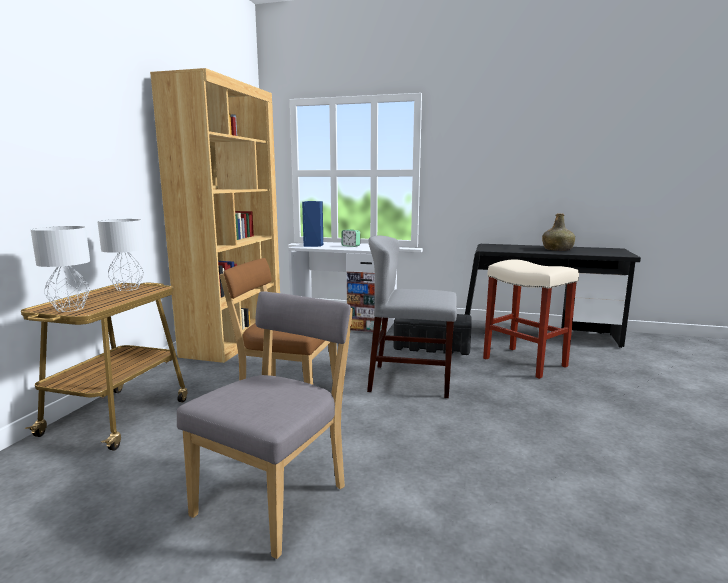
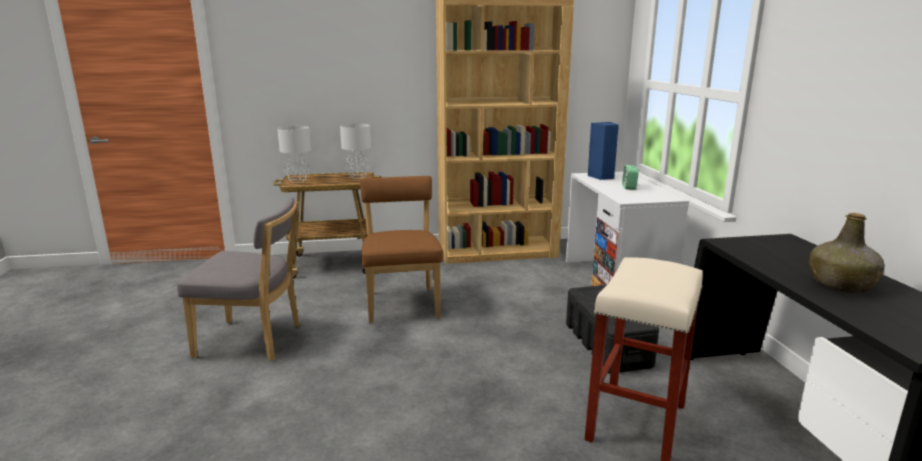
camera: 65 degrees right, 5 degrees up
grey chair [367,235,457,398] -> none

